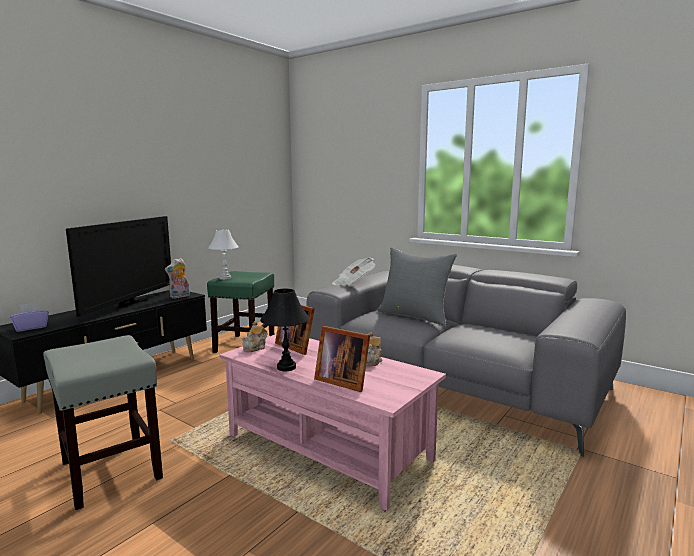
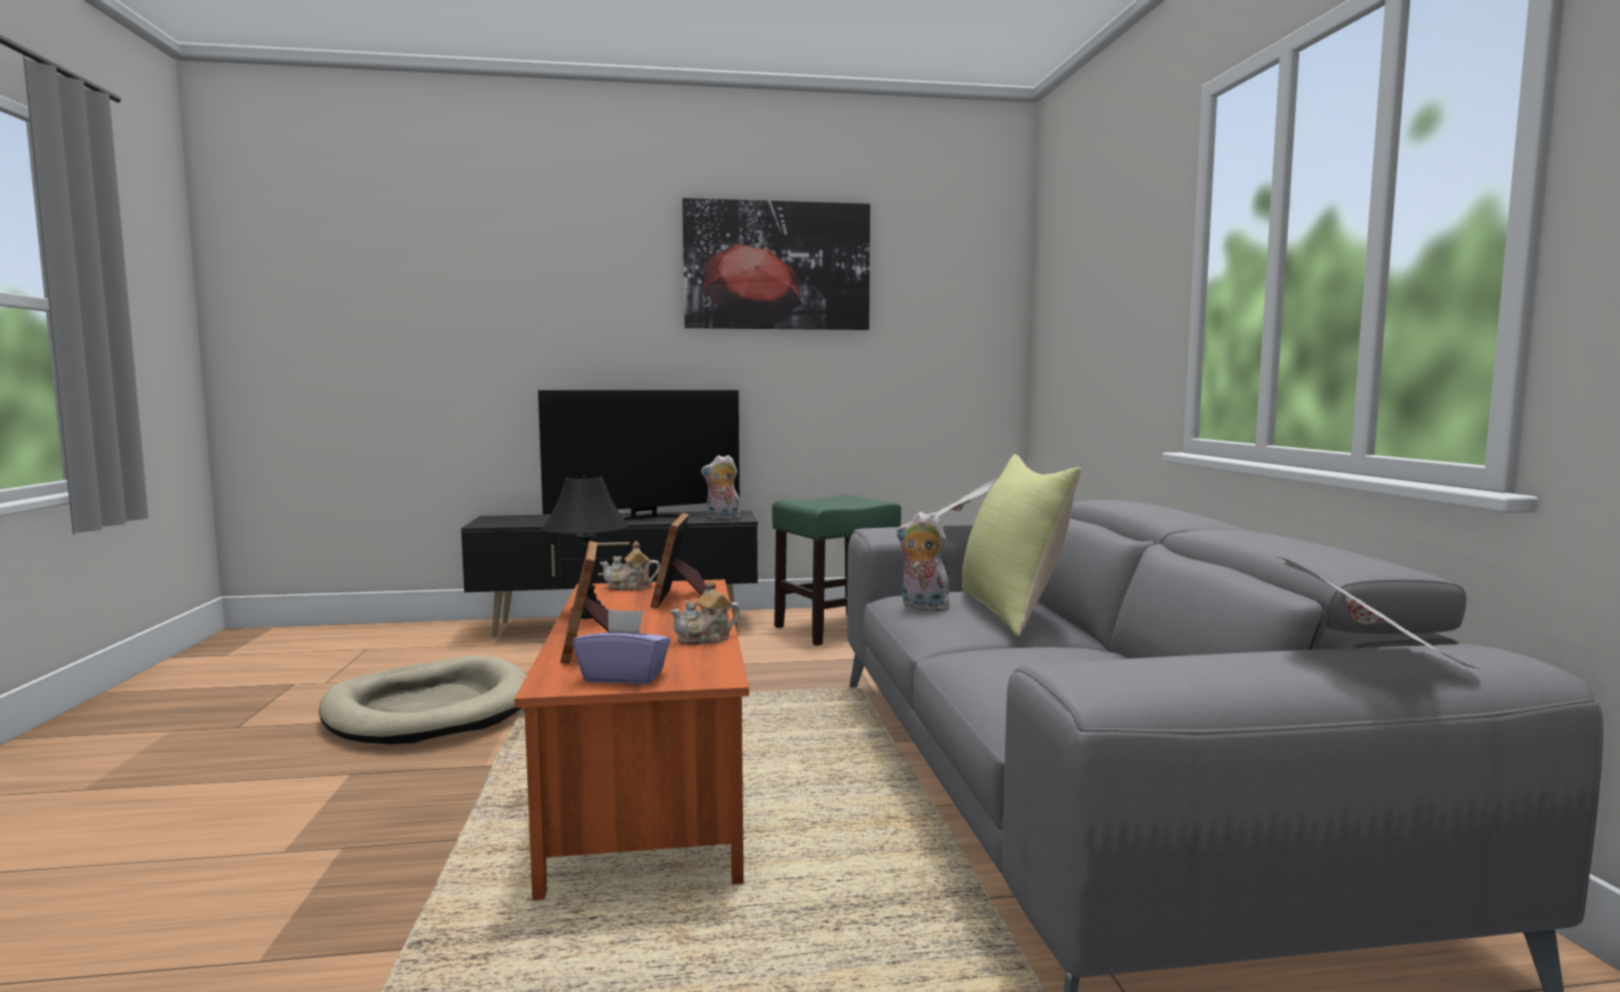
camera: 45 degrees right, 5 degrees down
purple tissue box [10,303,49,332] -> purple tissue box moved to [573,609,671,684]
grey stool [43,335,163,510] -> beige dog bed [319,655,527,744]
white table lamp [208,229,239,280] -> none
pink coffee table [219,334,446,510] -> orange coffee table [514,580,749,901]
grey pillow [377,247,457,326] -> yellow pillow [962,454,1081,636]
none -> picture [682,198,870,330]
none -> plush toy [896,512,950,612]
none -> newspaper [1278,557,1480,669]

